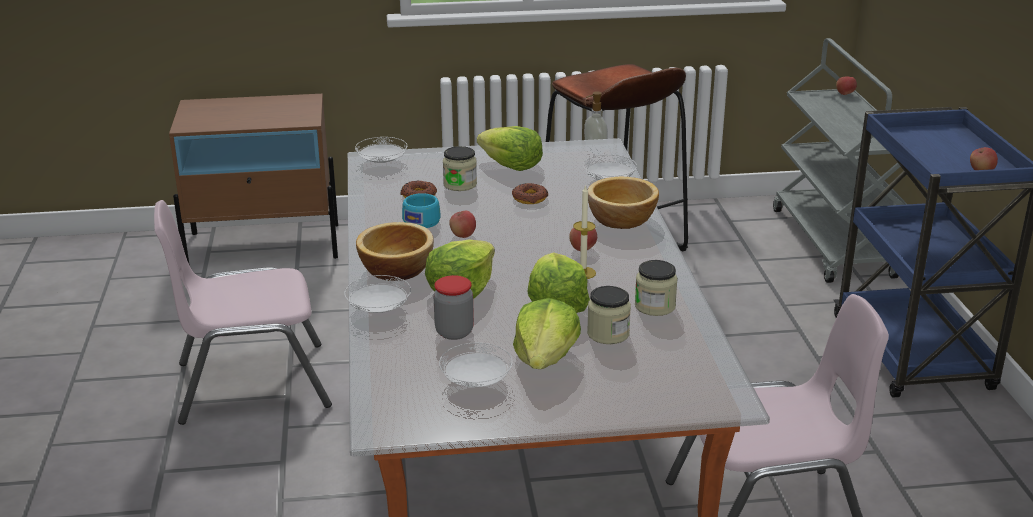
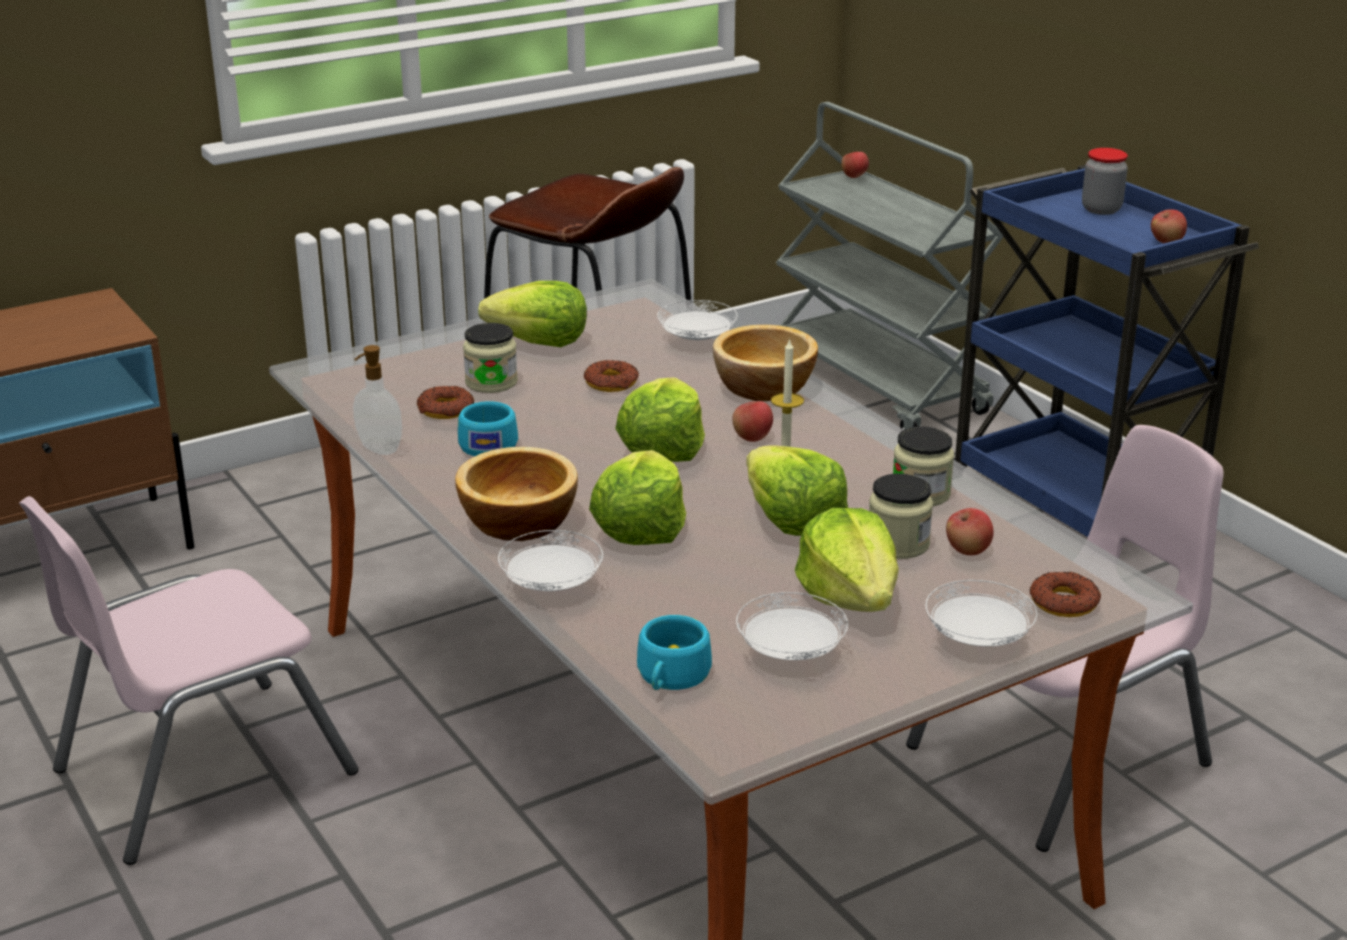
camera: 25 degrees left, 0 degrees up
white plate [355,137,407,163] -> white plate moved to [925,580,1037,647]
jar [433,275,474,340] -> jar moved to [1082,148,1128,215]
apple [449,211,476,238] -> apple moved to [946,508,994,555]
soap dispenser [584,92,608,155] -> soap dispenser moved to [353,345,402,455]
none -> lettuce [615,378,705,462]
none -> turquoise cup [637,615,712,690]
none -> donut [1030,571,1101,617]

